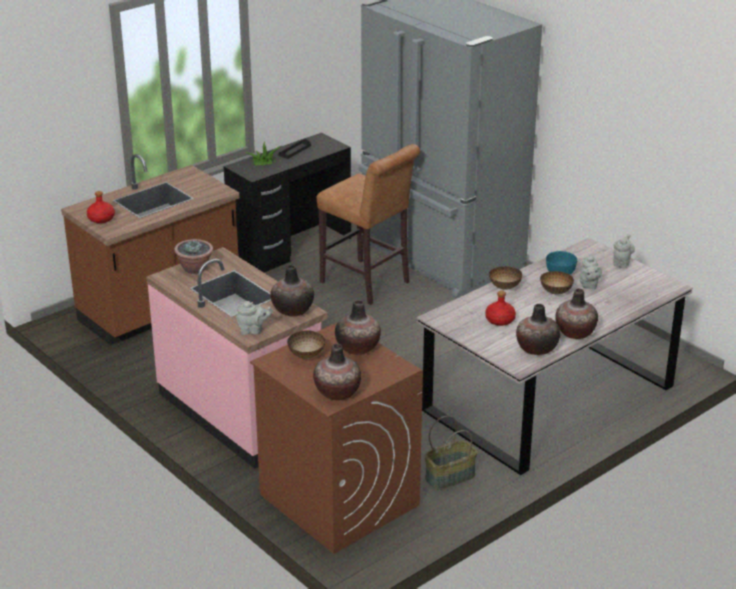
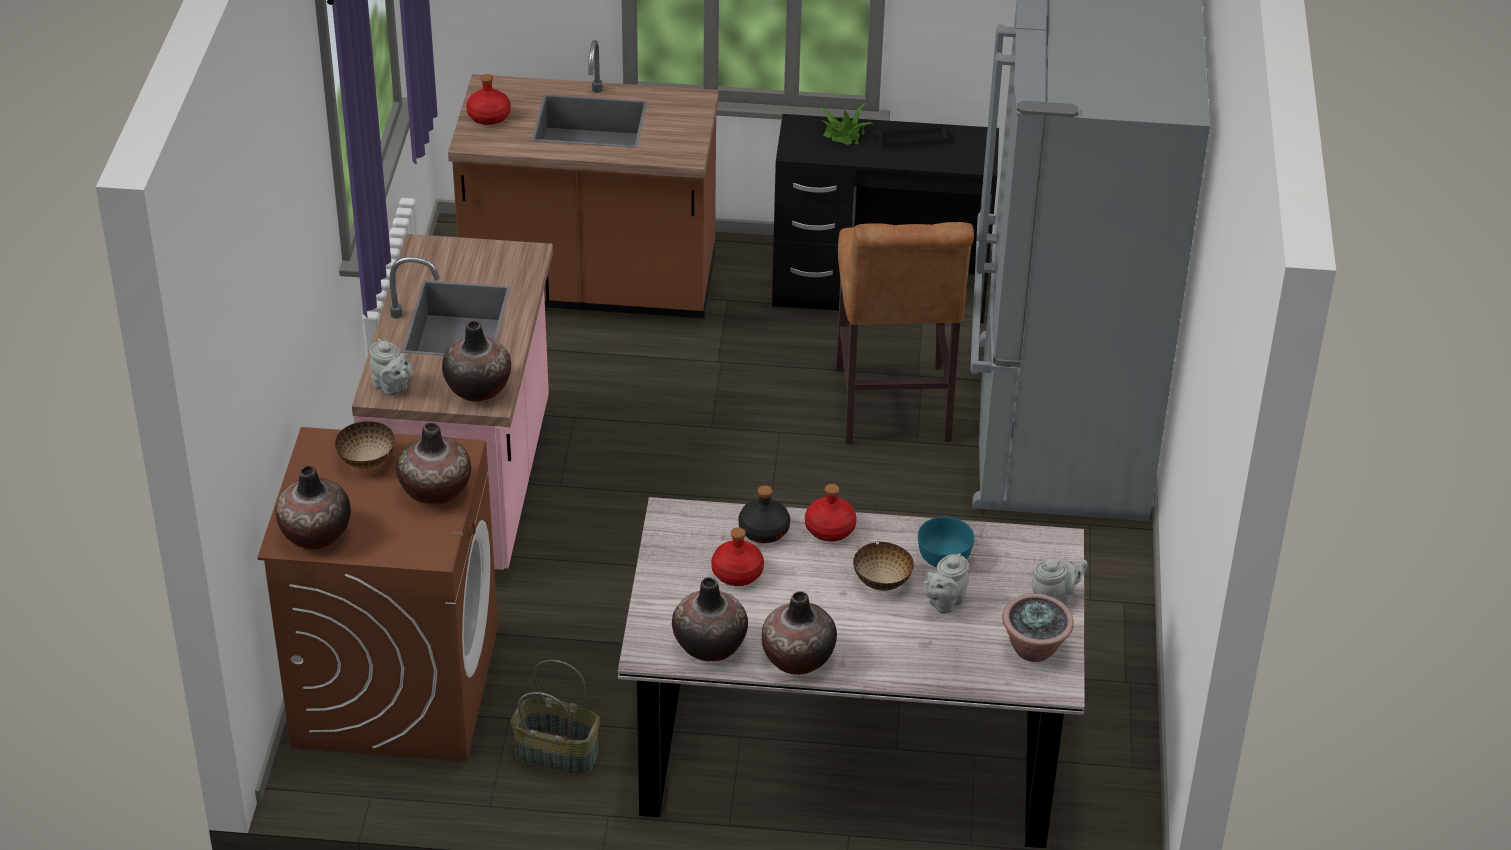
camera: 45 degrees right, 10 degrees up
potted plant [174,239,213,274] -> potted plant moved to [1002,593,1074,662]
bowl [489,266,522,290] -> red bottle [805,484,856,541]
none -> black bottle [738,485,790,543]

